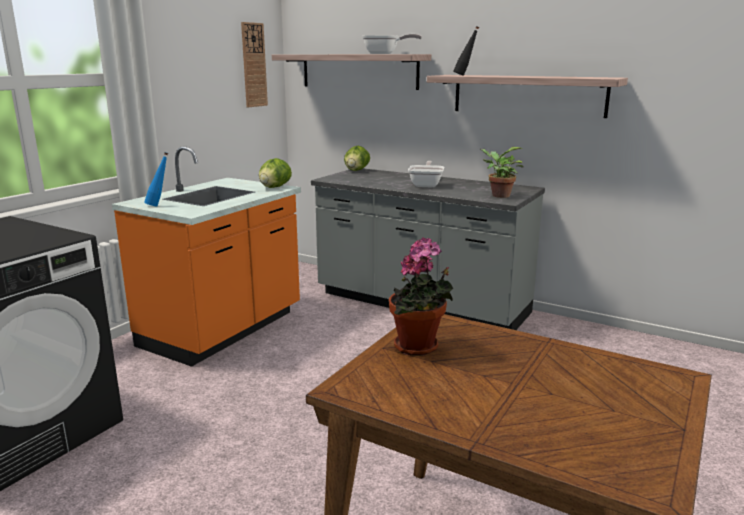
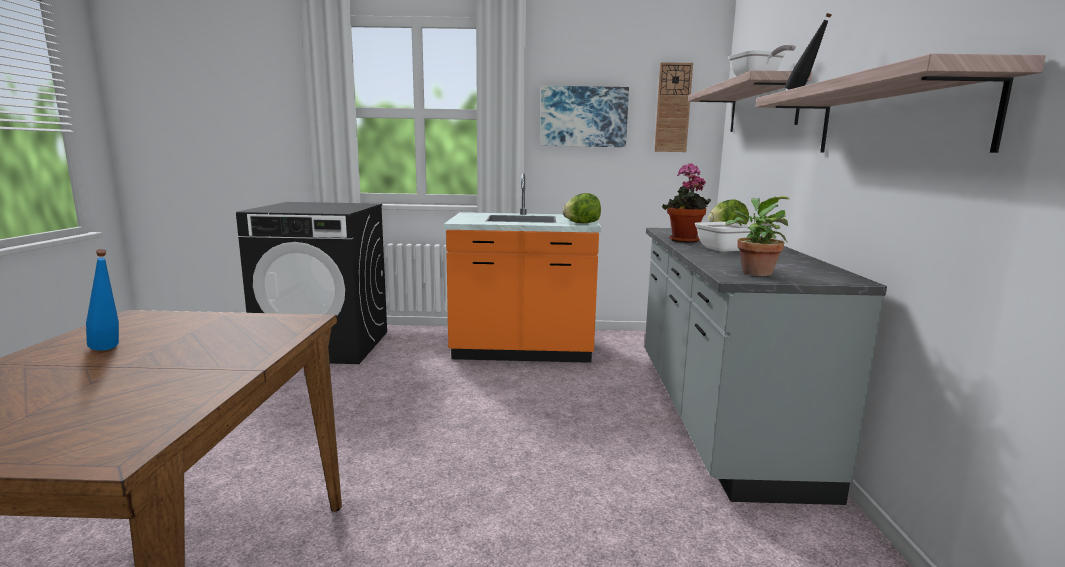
camera: 60 degrees right, 5 degrees down
blue bottle [144,152,168,206] -> blue bottle moved to [86,249,119,350]
potted plant [389,238,453,356] -> potted plant moved to [662,163,711,243]
none -> picture [540,86,629,147]

